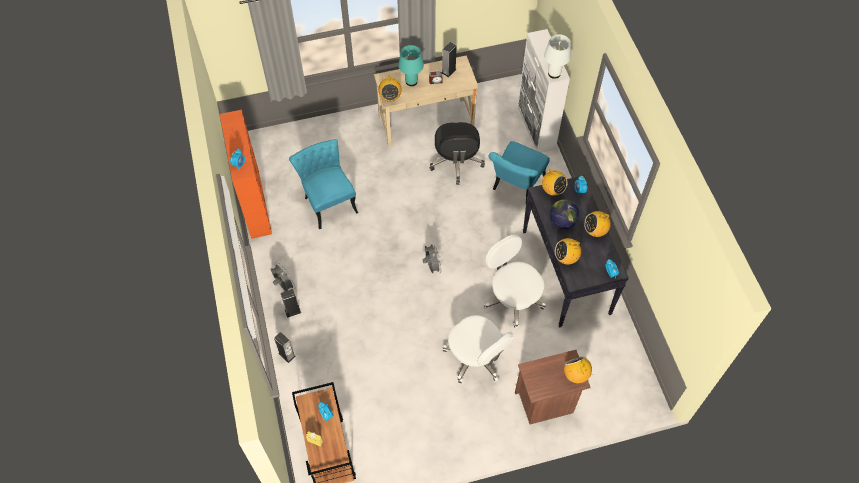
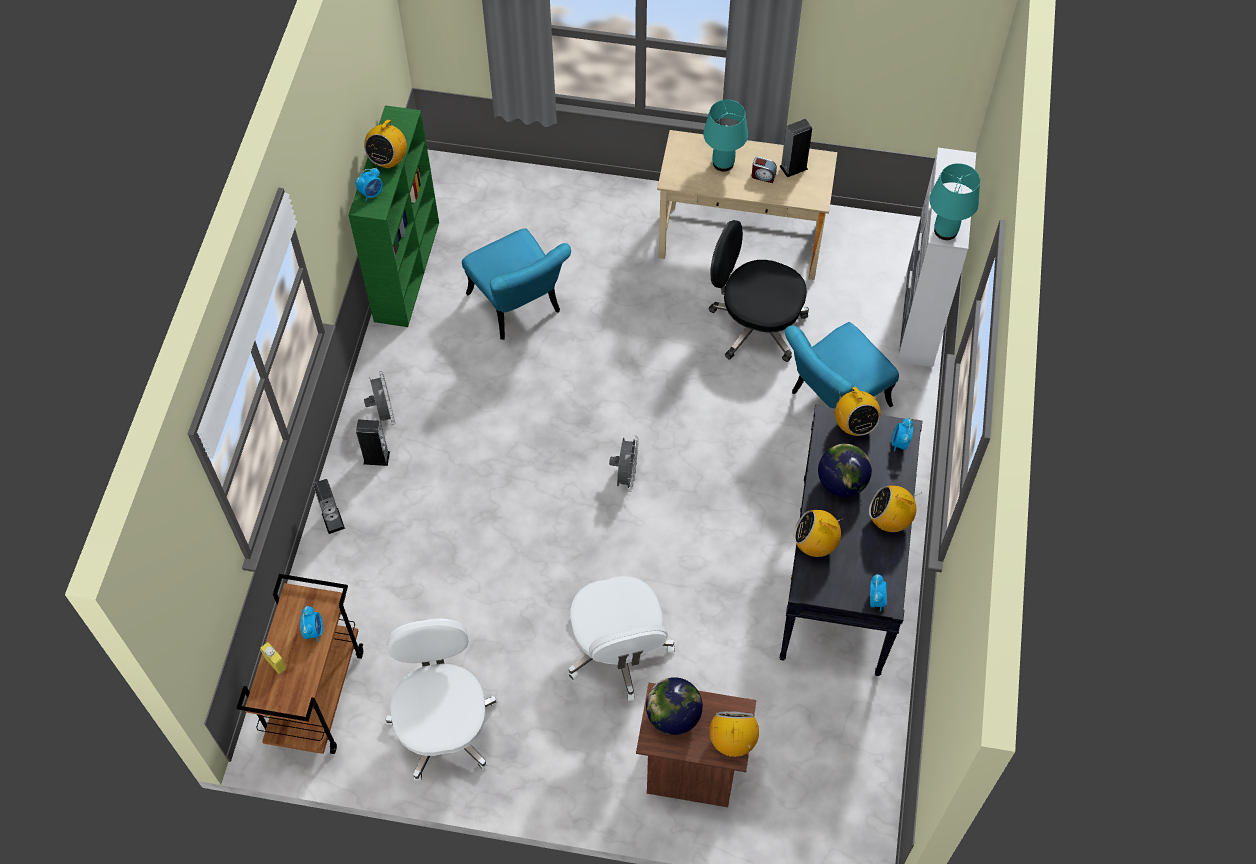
camera: 25 degrees right, 0 degrees up
orange bookcase [220,110,272,239] -> green bookcase [348,105,439,327]
turquoise chair [289,139,358,229] -> turquoise chair turned 150 degrees clockwise [462,228,571,340]
radio [378,74,402,102] -> radio moved to [364,115,407,168]
black office chair [430,122,485,185] -> black office chair turned 90 degrees clockwise [708,220,809,362]
white office chair [484,235,546,328] -> white office chair moved to [386,619,498,780]
white table lamp [544,34,571,79] -> turquoise table lamp [929,163,980,240]
none -> globe [646,677,703,735]

